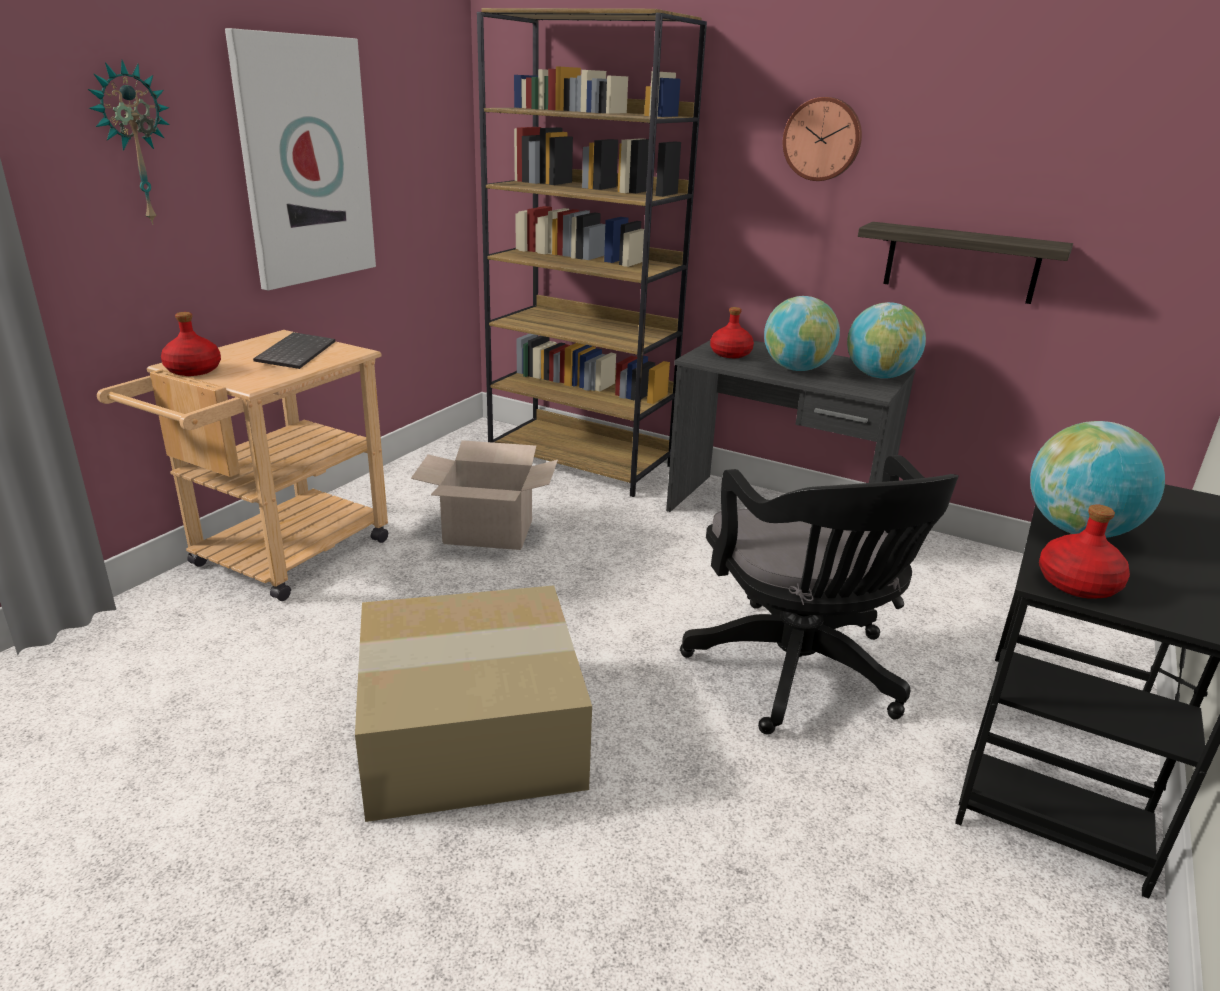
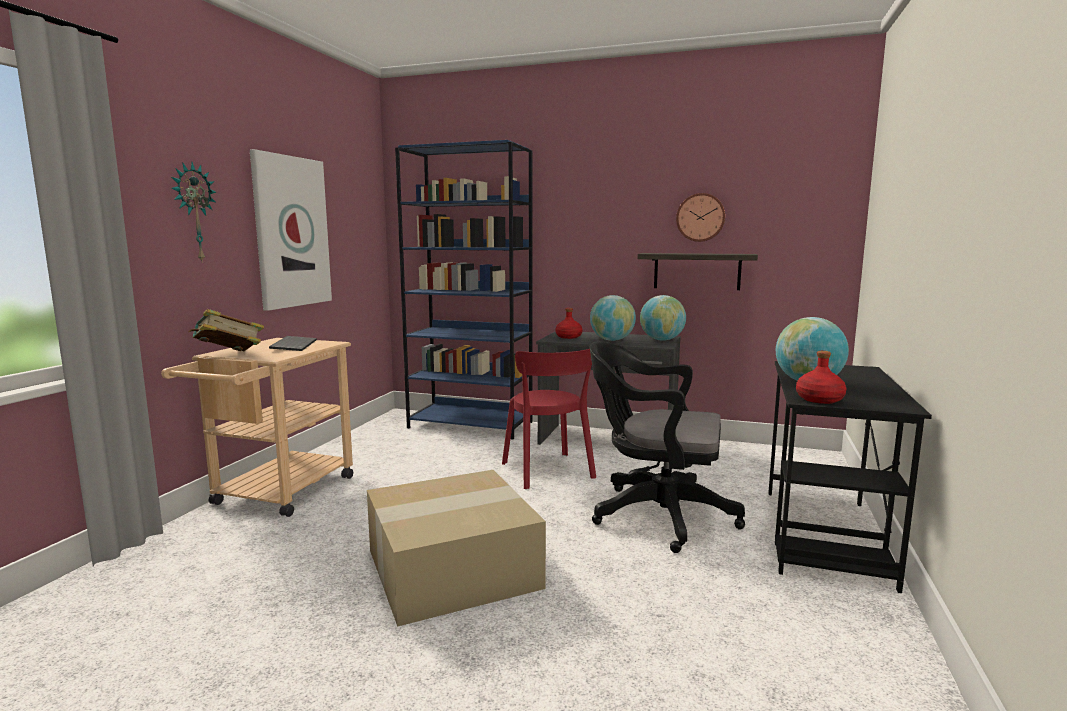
camera: 10 degrees left, 15 degrees down
red bottle [161,312,221,376] -> book [188,309,264,351]
cardboard box [411,440,558,550] -> none
brown bookcase [477,8,707,497] -> blue bookcase [395,140,532,440]
black office chair [680,455,959,735] -> black office chair turned 135 degrees clockwise [590,342,745,553]
wall clock [783,97,862,181] -> wall clock moved to [676,193,725,242]
none -> red chair [502,349,596,489]

